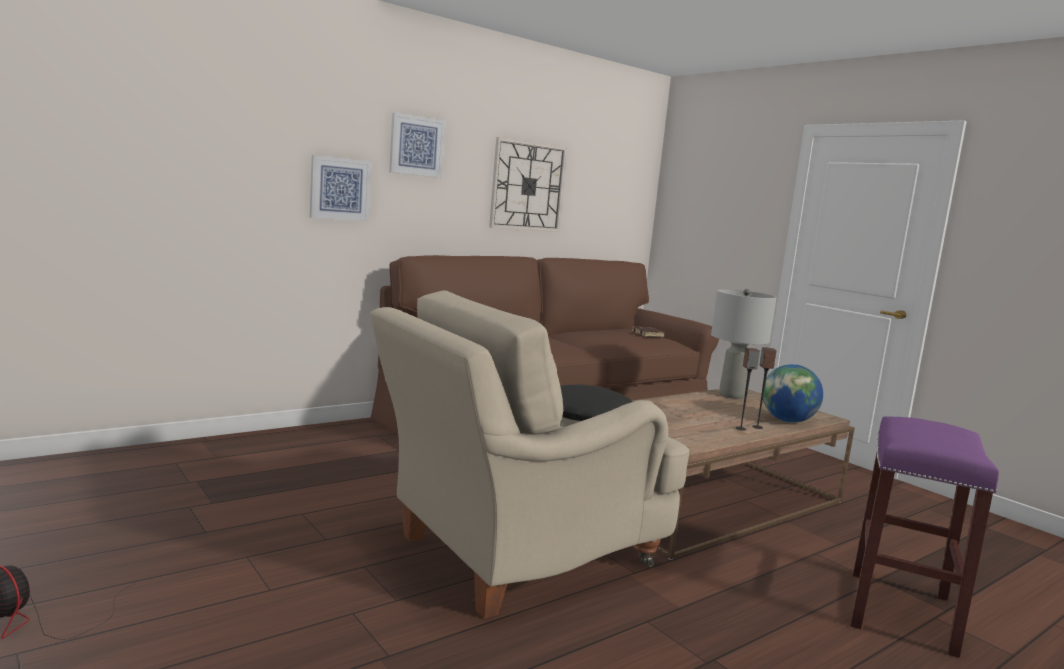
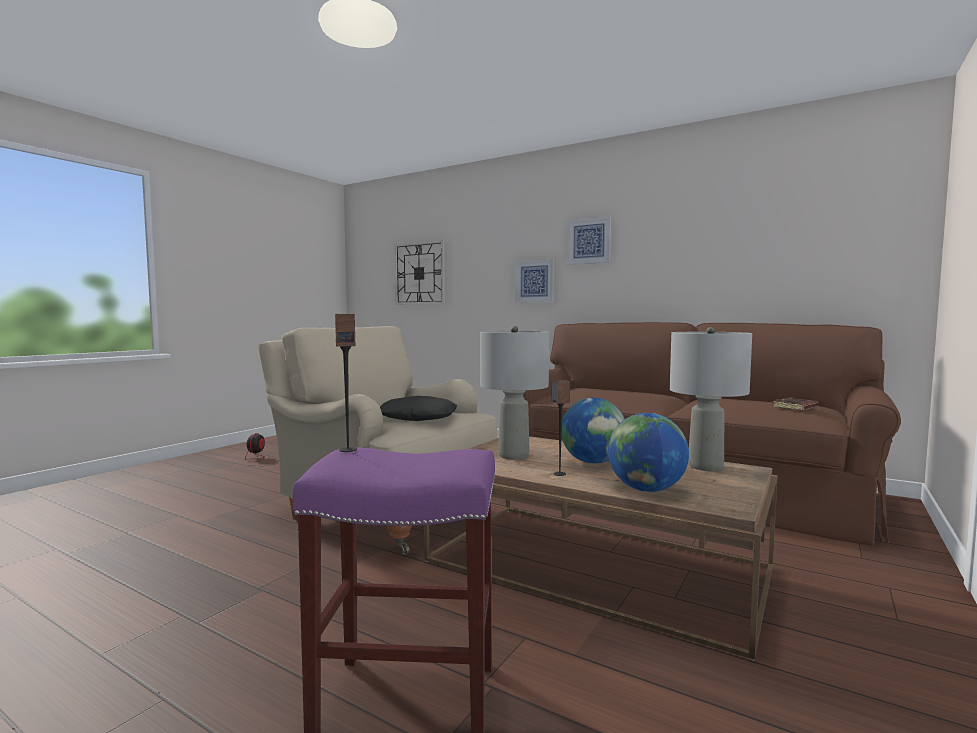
camera: 70 degrees right, 5 degrees down
wall clock [489,137,567,232] -> wall clock moved to [394,240,445,305]
speaker [752,347,776,429] -> speaker moved to [335,314,357,452]
none -> grey table lamp [480,326,549,460]
none -> globe [561,397,625,464]

